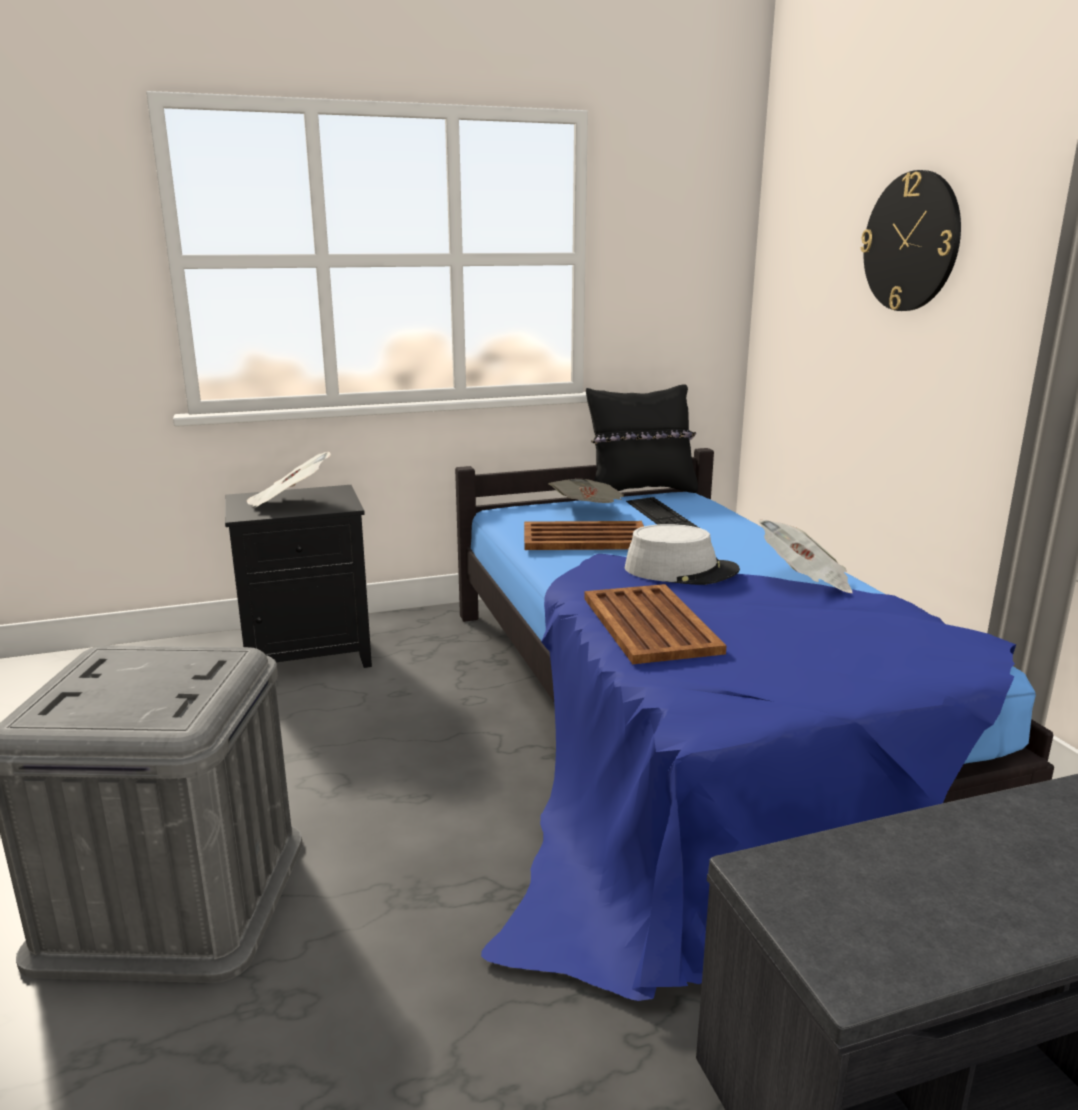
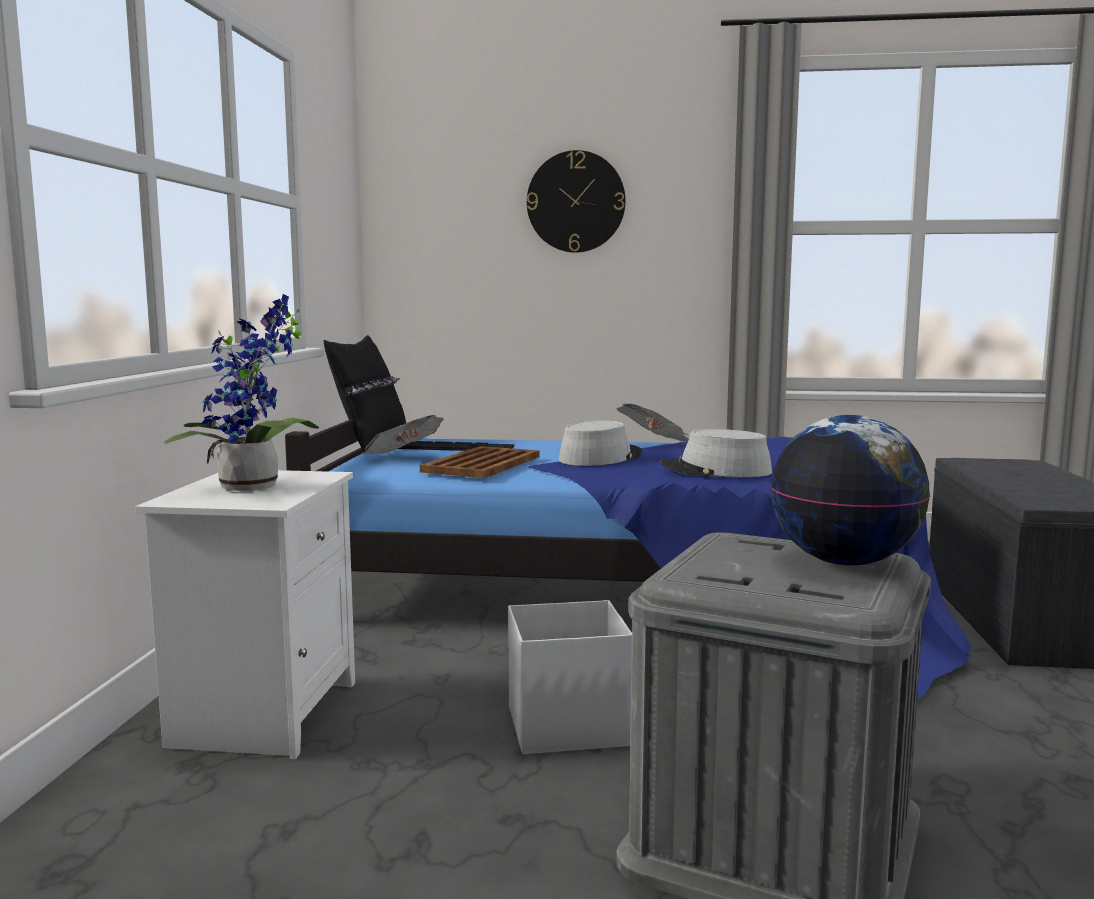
camera: 65 degrees left, 10 degrees down
black nightstand [225,485,372,668] -> white nightstand [135,470,355,759]
newspaper [247,452,331,508] -> potted plant [164,294,319,491]
brown tray [584,584,727,664] -> grey hat [660,429,772,477]
none -> white storage box [508,600,632,754]
none -> globe [771,415,930,565]

